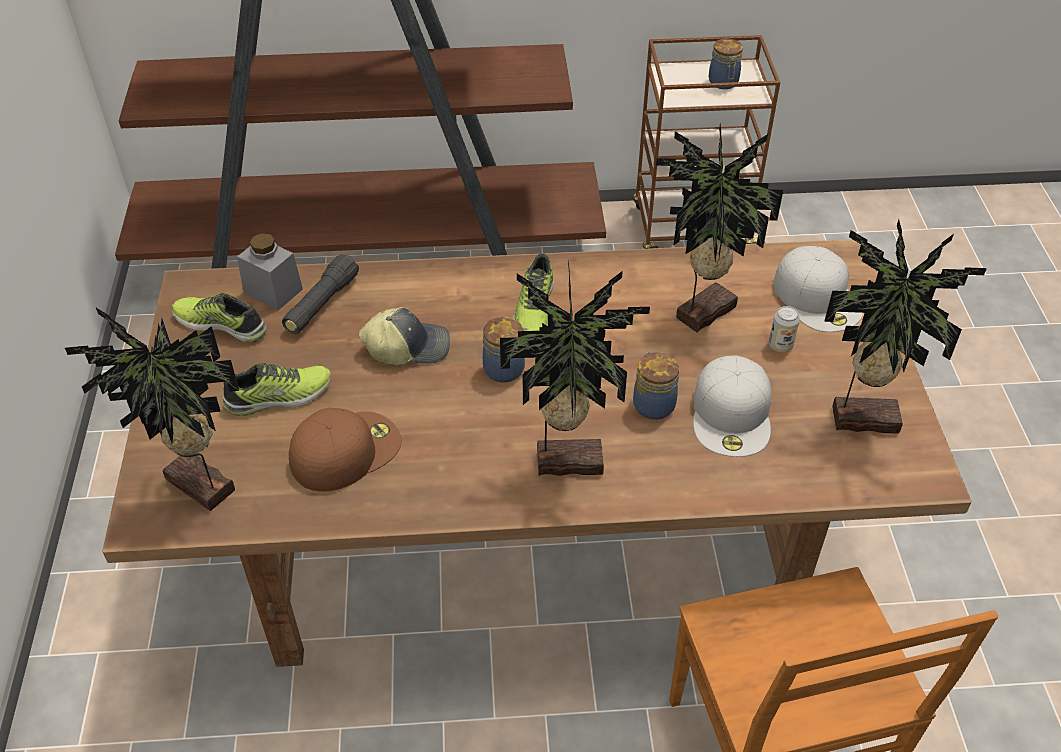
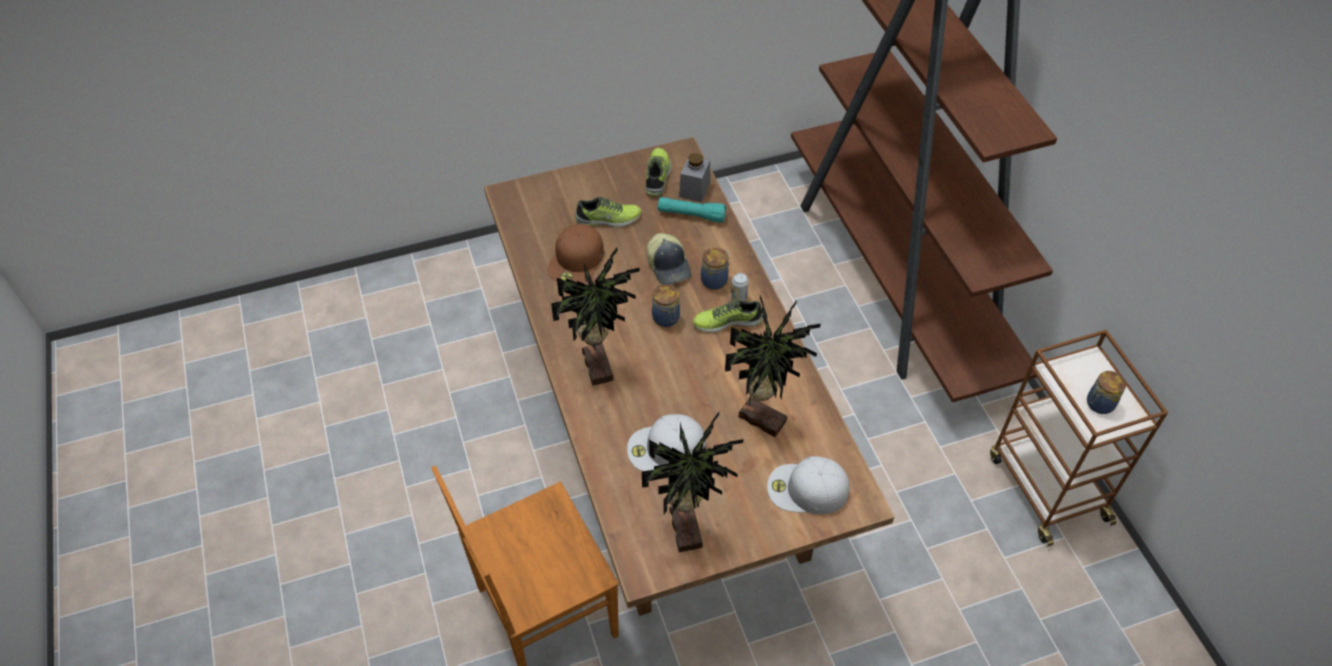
camera: 75 degrees right, 5 degrees up
potted plant [65,308,239,511] -> none
shoe [223,363,331,416] -> shoe turned 60 degrees counterclockwise [575,197,641,227]
black flashlight [282,254,359,334] -> turquoise flashlight [658,197,726,223]
brown cap [289,408,401,492] -> brown cap turned 75 degrees clockwise [548,224,604,283]
jar [633,352,679,420] -> jar moved to [701,247,729,290]
can [769,306,800,352] -> can moved to [731,273,749,301]
white cap [774,246,863,332] -> white cap turned 45 degrees clockwise [767,456,850,514]

